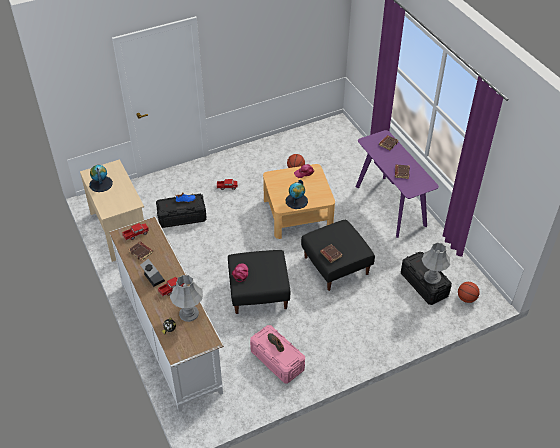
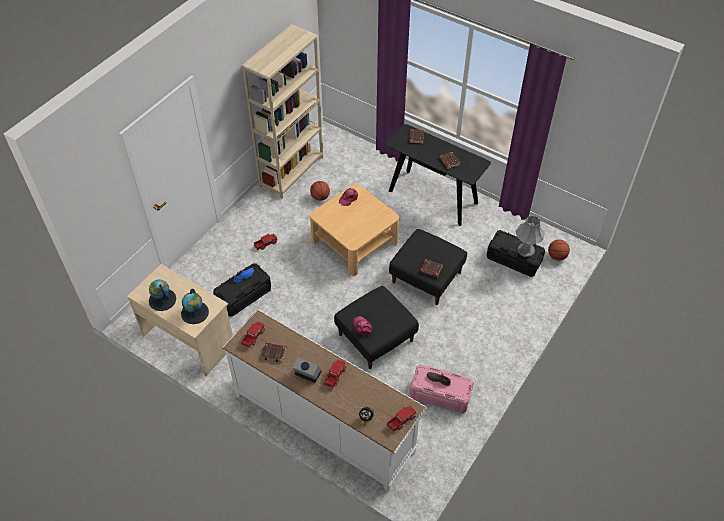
camera: 30 degrees left, 5 degrees up
grey table lamp [170,275,203,322] -> none
globe [285,180,308,209] -> globe moved to [181,289,209,324]
purple console table [356,130,439,238] -> black console table [386,124,491,226]
none -> beige bookcase [242,24,323,199]
none -> toy truck [387,406,416,433]

